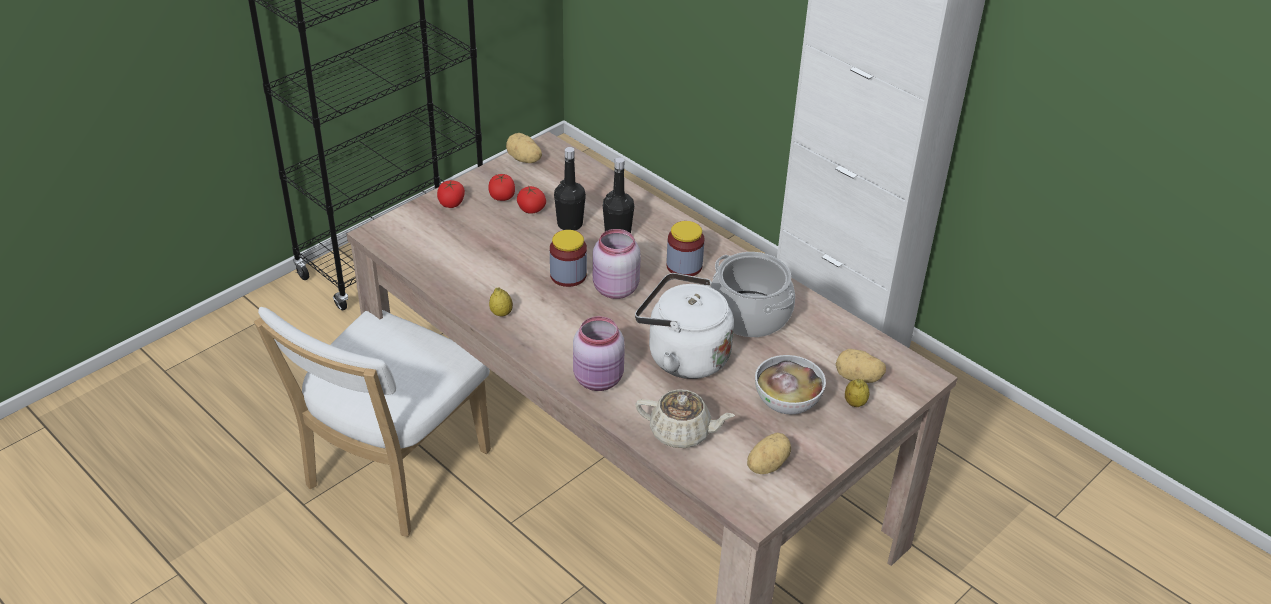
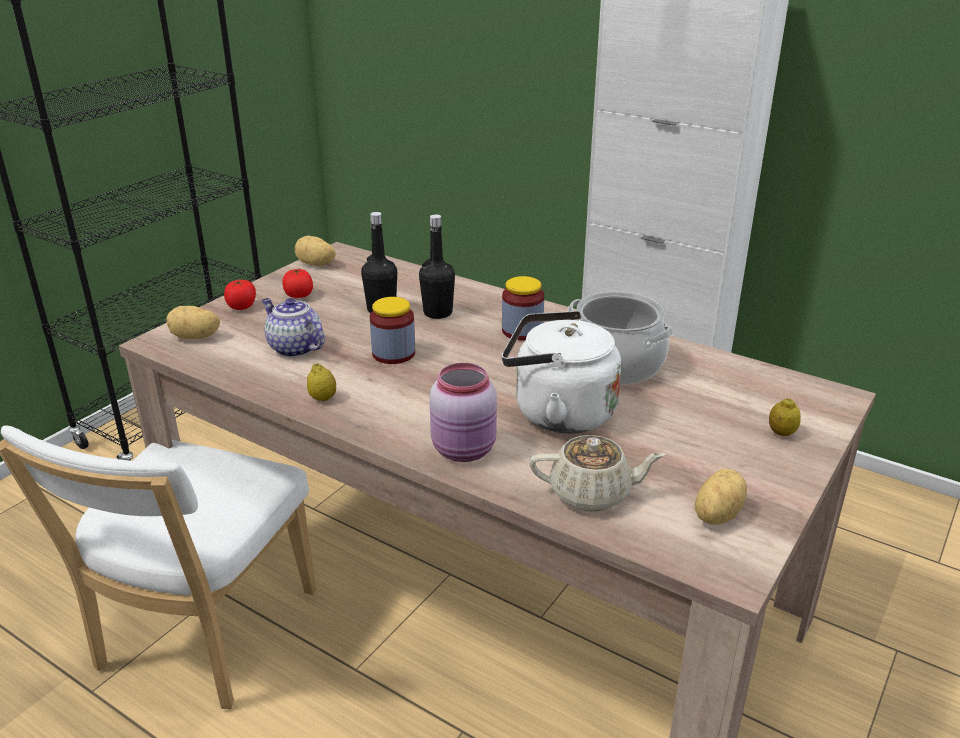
camera: 10 degrees left, 10 degrees down
tomato [517,185,546,214] -> none
pink jar [593,229,641,299] -> none
bowl [755,355,826,414] -> none
potato [836,349,886,383] -> potato moved to [167,306,220,339]
none -> teapot [262,298,325,357]

